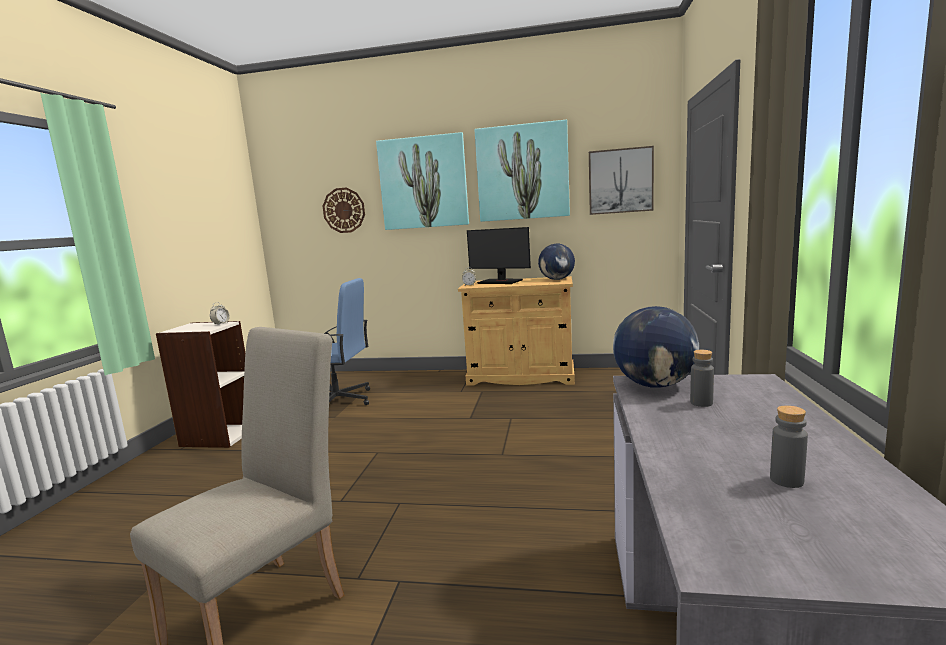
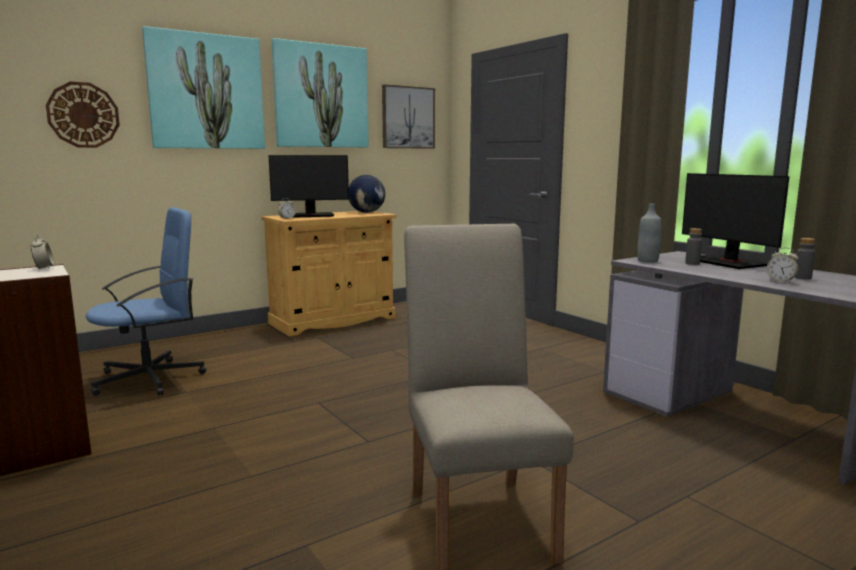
camera: 45 degrees left, 0 degrees up
globe [613,306,699,388] -> grey bottle [637,204,662,263]
none -> monitor [682,173,790,269]
none -> alarm clock [767,247,799,283]

